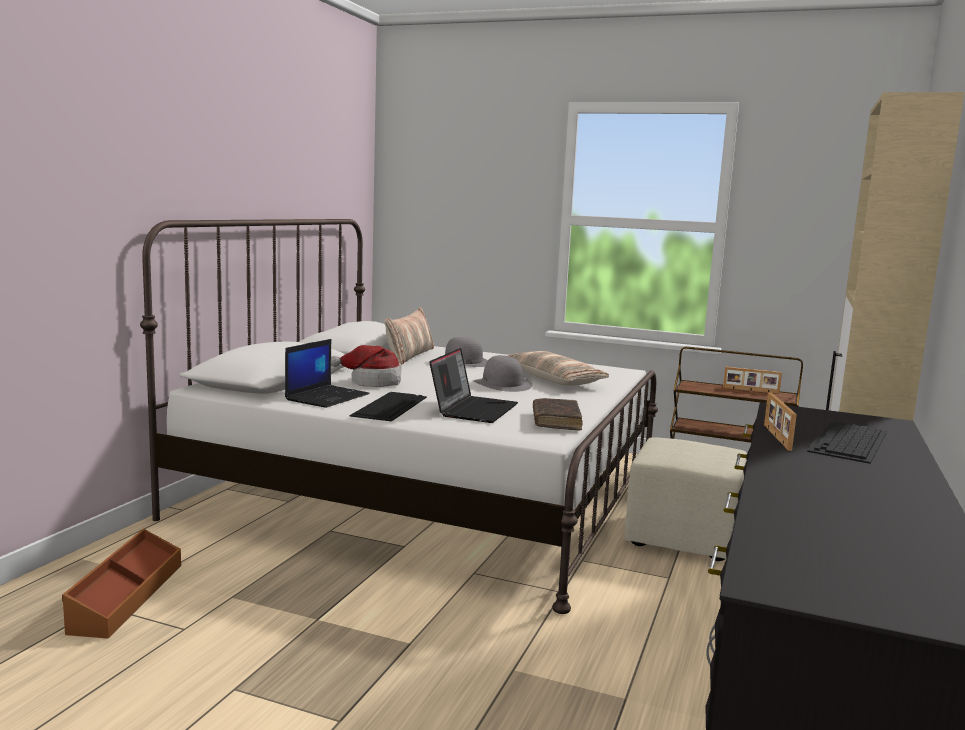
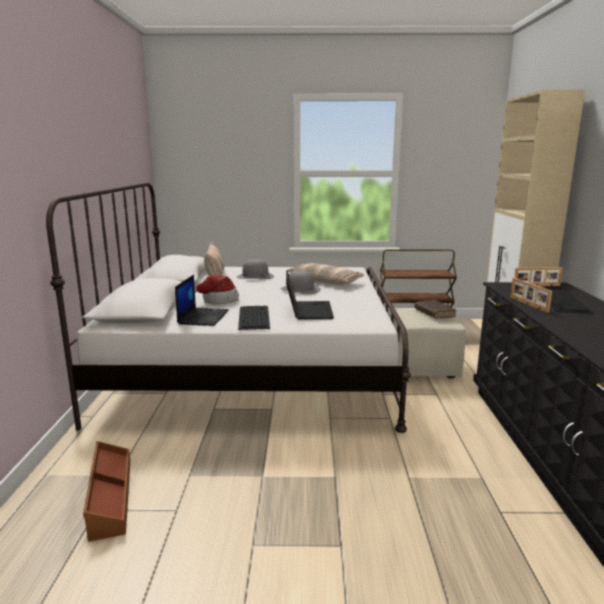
camera: 20 degrees left, 5 degrees up
brown book [533,398,583,430] -> brown book moved to [414,300,456,318]
picture frame [723,367,782,394] -> picture frame moved to [514,267,563,286]

